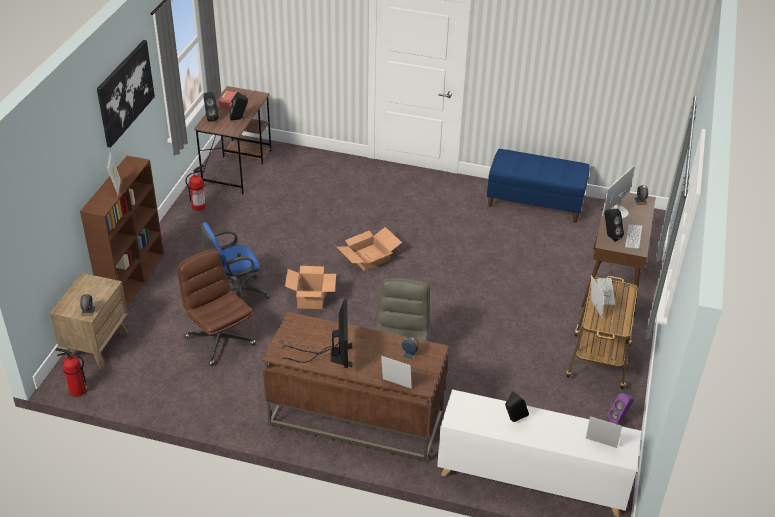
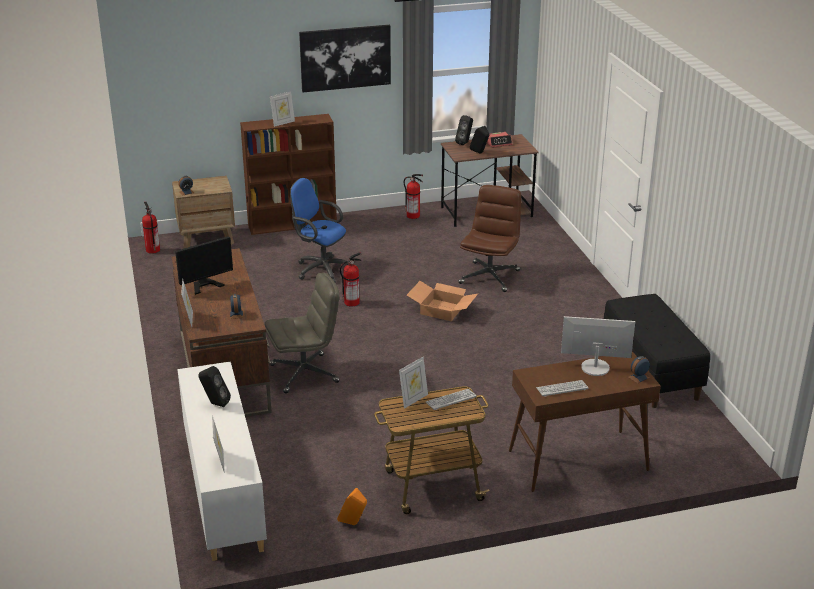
camera: 60 degrees right, 10 degrees down
brown office chair [177,248,256,366] -> brown office chair moved to [459,185,521,292]
cardboard box [285,266,336,309] -> fire extinguisher [340,253,362,307]
blue bench [487,149,590,223] -> black bench [604,294,710,408]
black speaker [604,209,624,242] -> none
purple speaker [606,393,634,424] -> orange speaker [337,488,367,525]

